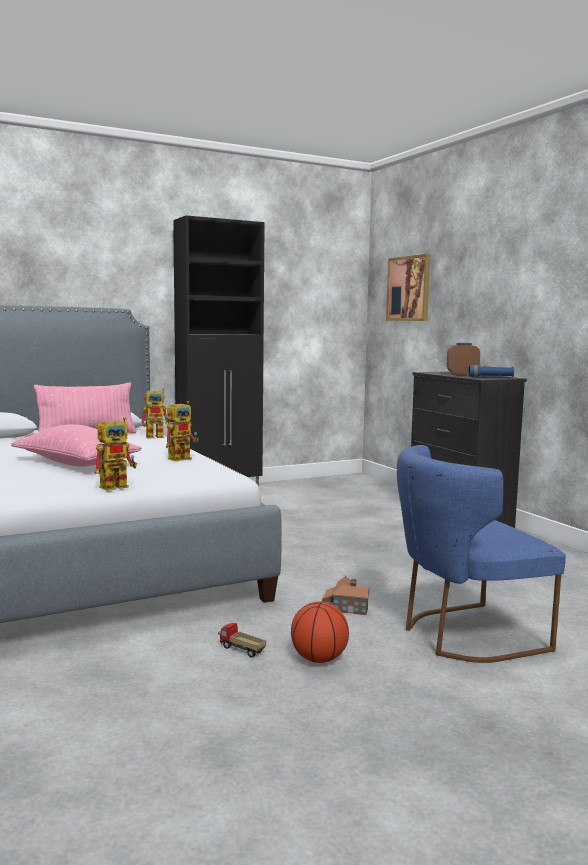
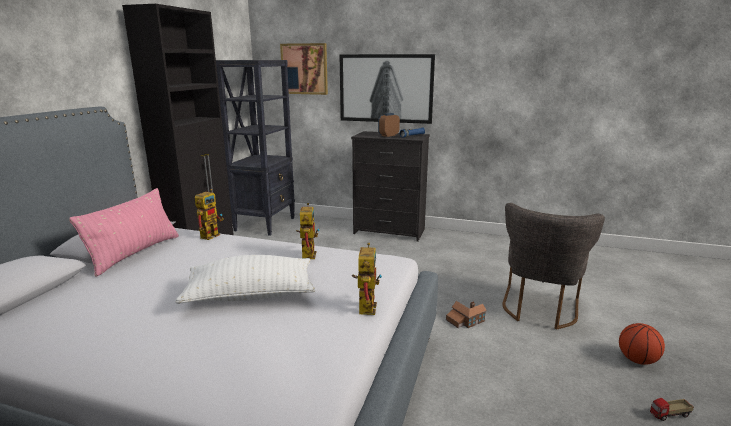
camera: 45 degrees left, 10 degrees up
pink pillow [11,424,142,466] -> white pillow [175,255,316,304]
toy truck [218,623,266,658] -> toy truck moved to [650,398,694,421]
basketball [291,601,349,663] -> basketball moved to [619,323,665,365]
blue chair [397,445,566,663] -> grey chair [502,203,605,330]
none -> black bookcase [216,60,295,236]
none -> picture [339,54,435,124]

